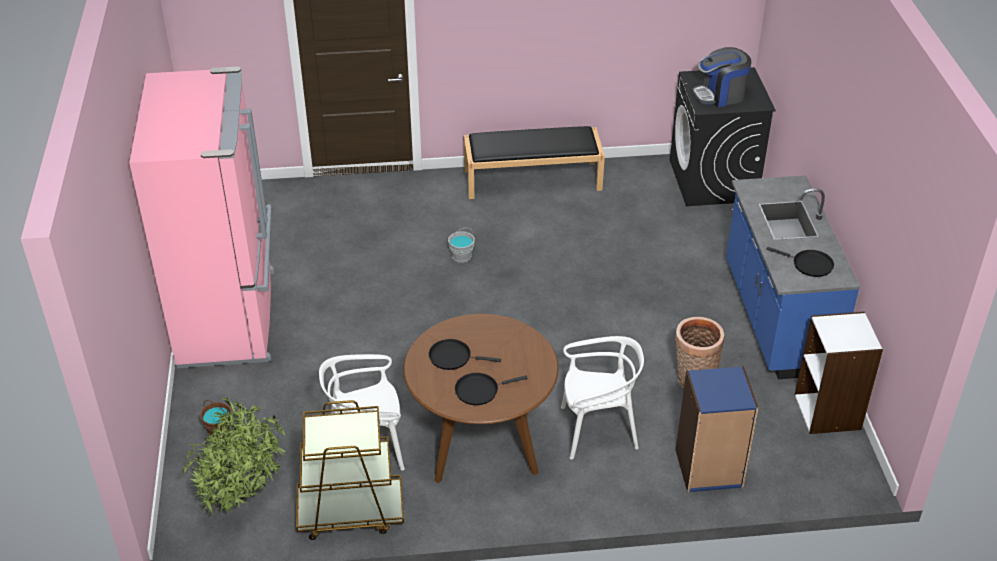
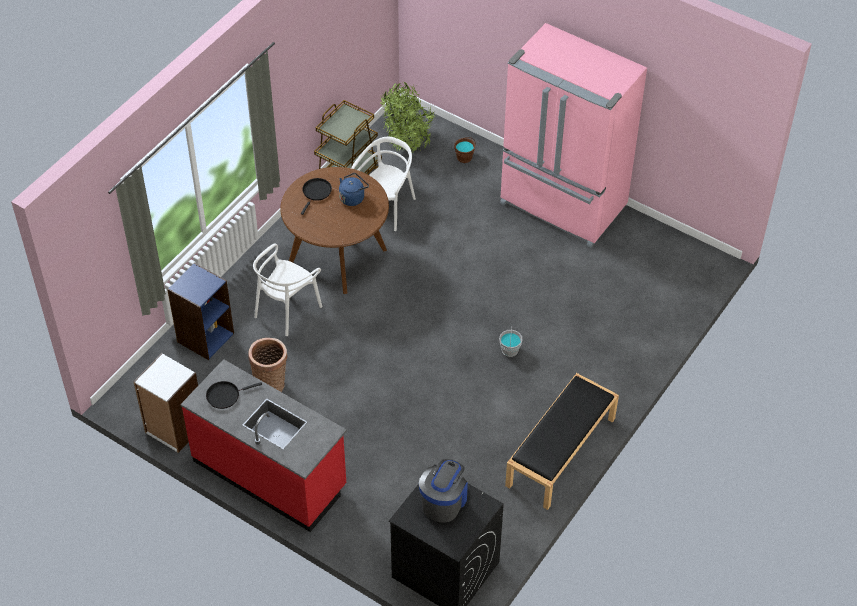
camera: 130 degrees right, 10 degrees up
black frying pan [429,339,501,370] -> blue kettle [339,173,369,206]
blue counter [726,175,860,379] -> red counter [181,359,347,532]

